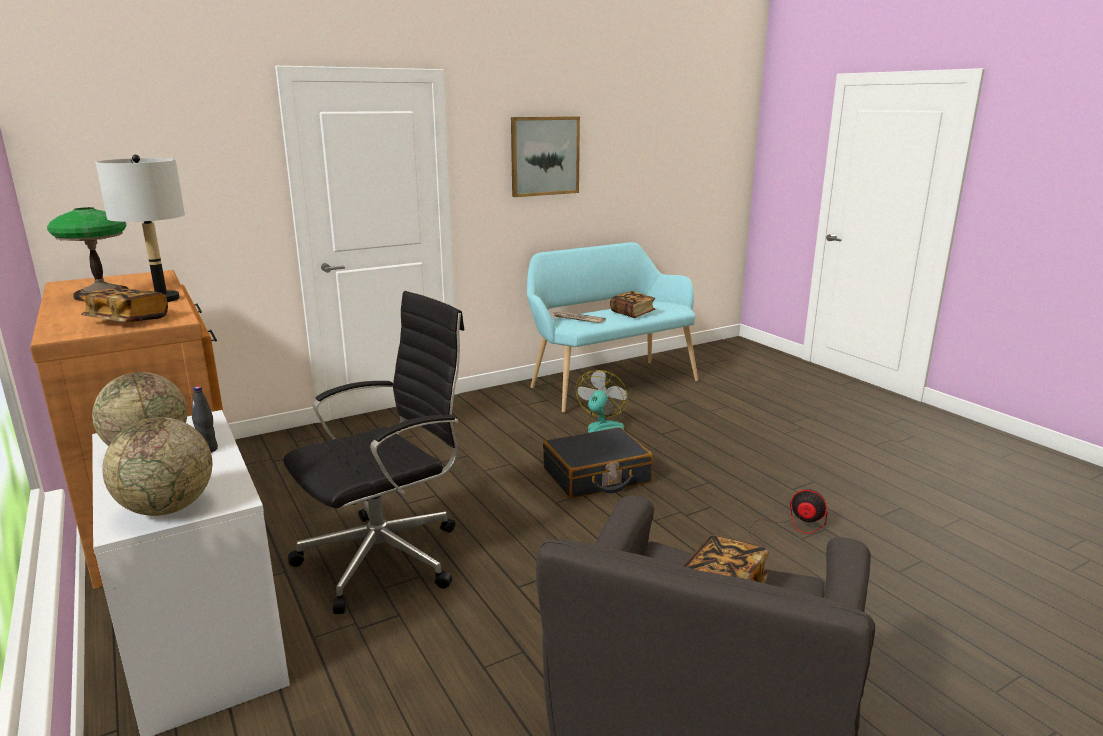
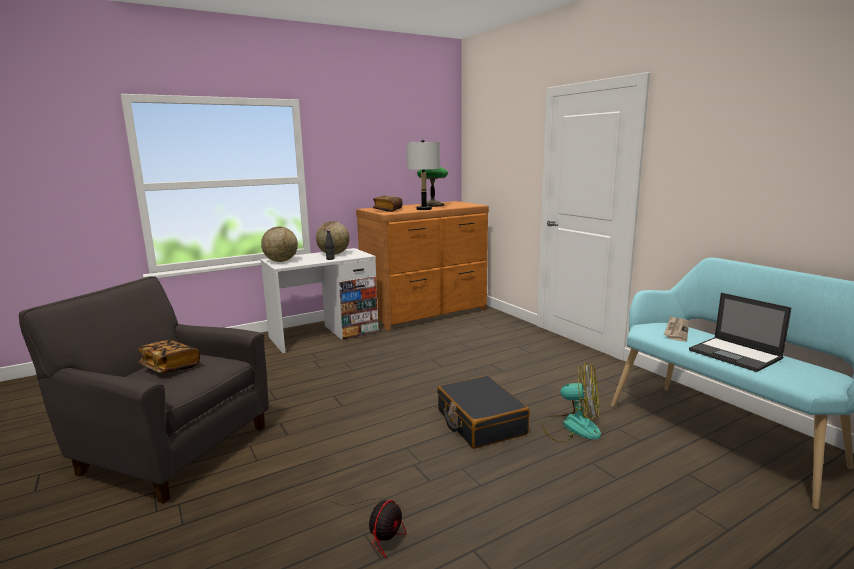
camera: 90 degrees right, 5 degrees down
black office chair [283,291,465,614] -> none
picture [511,116,580,197] -> none
book [610,291,656,318] -> laptop [689,293,791,372]

